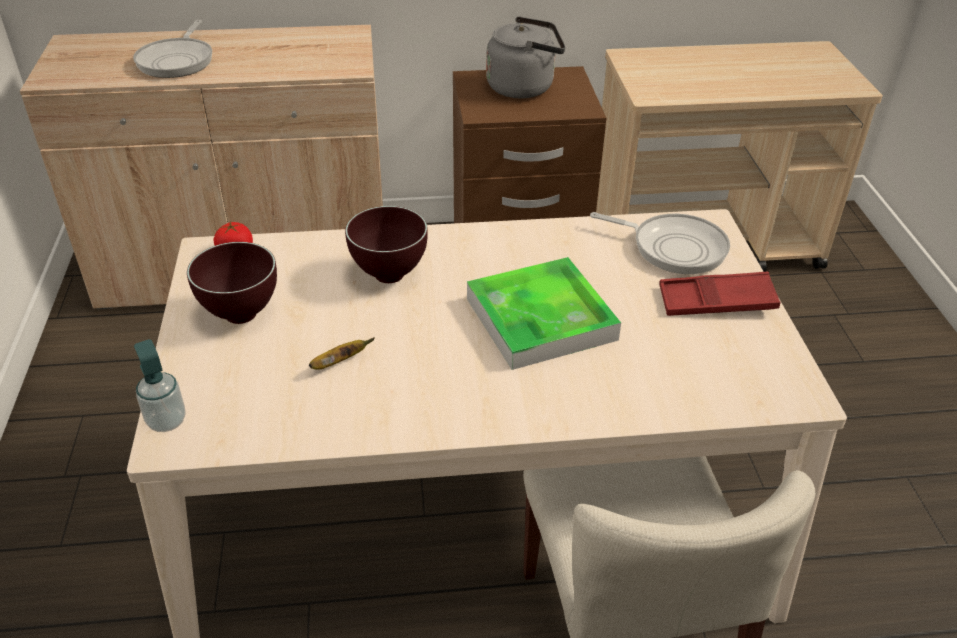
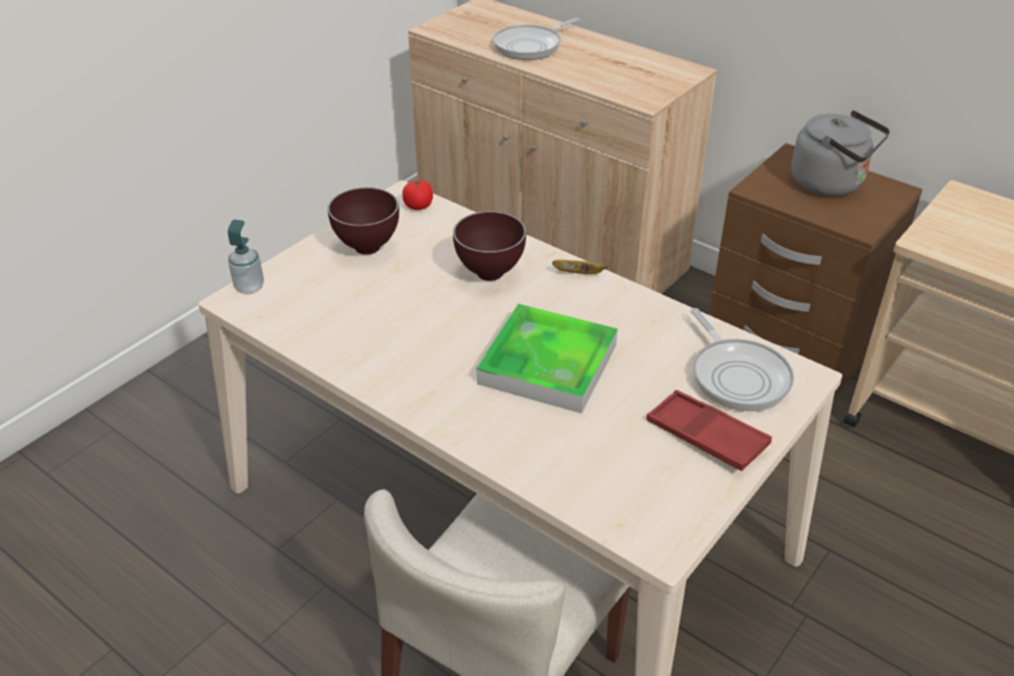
camera: 45 degrees right, 0 degrees up
banana [309,337,375,370] -> banana moved to [552,260,608,274]

